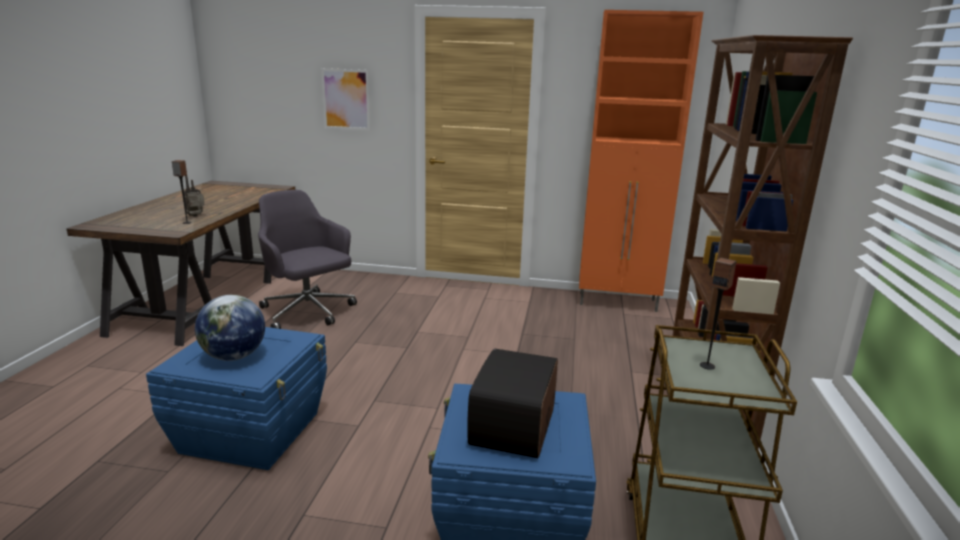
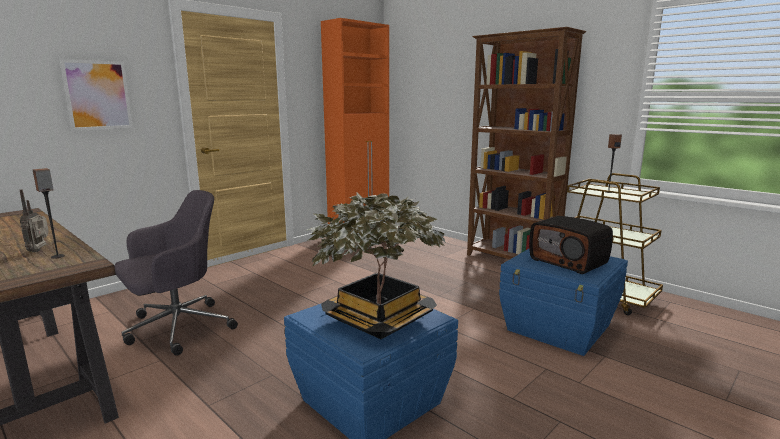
camera: 55 degrees left, 5 degrees down
globe [195,295,265,361] -> potted plant [307,193,446,339]
grey office chair [258,190,357,329] -> grey office chair turned 150 degrees clockwise [115,190,238,356]

